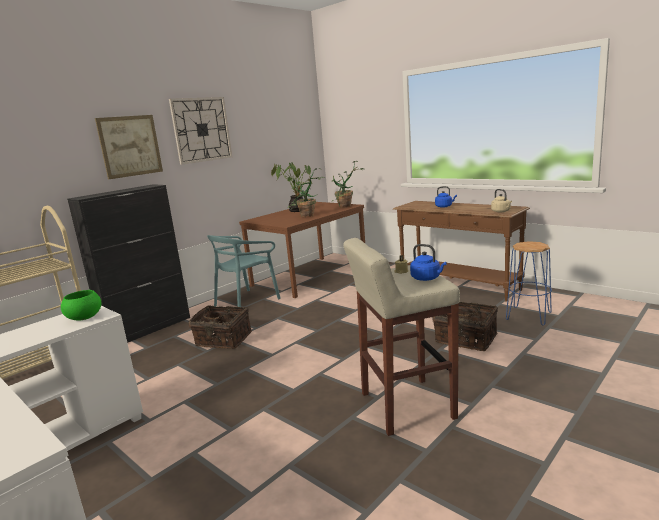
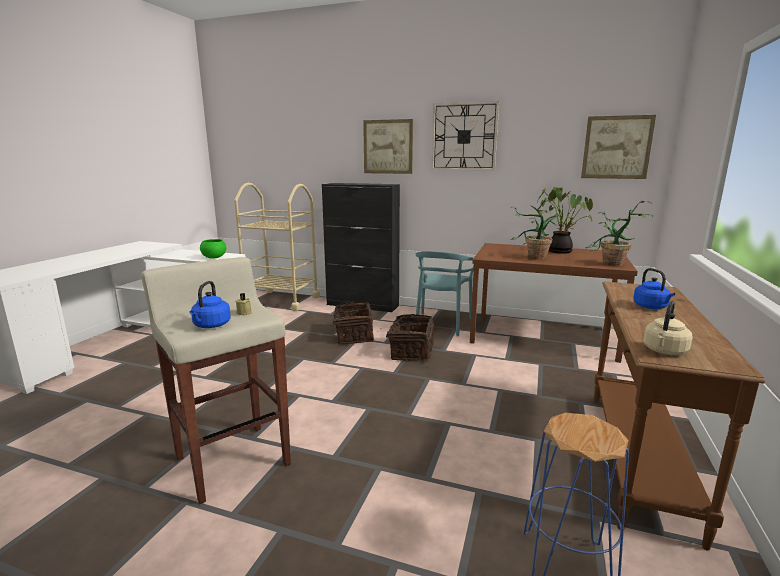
camera: 65 degrees right, 0 degrees up
turquoise chair [207,235,281,307] -> turquoise chair turned 90 degrees counterclockwise [415,251,474,336]
basket [432,302,498,351] -> basket moved to [377,314,434,361]
none -> picture [581,115,656,179]

